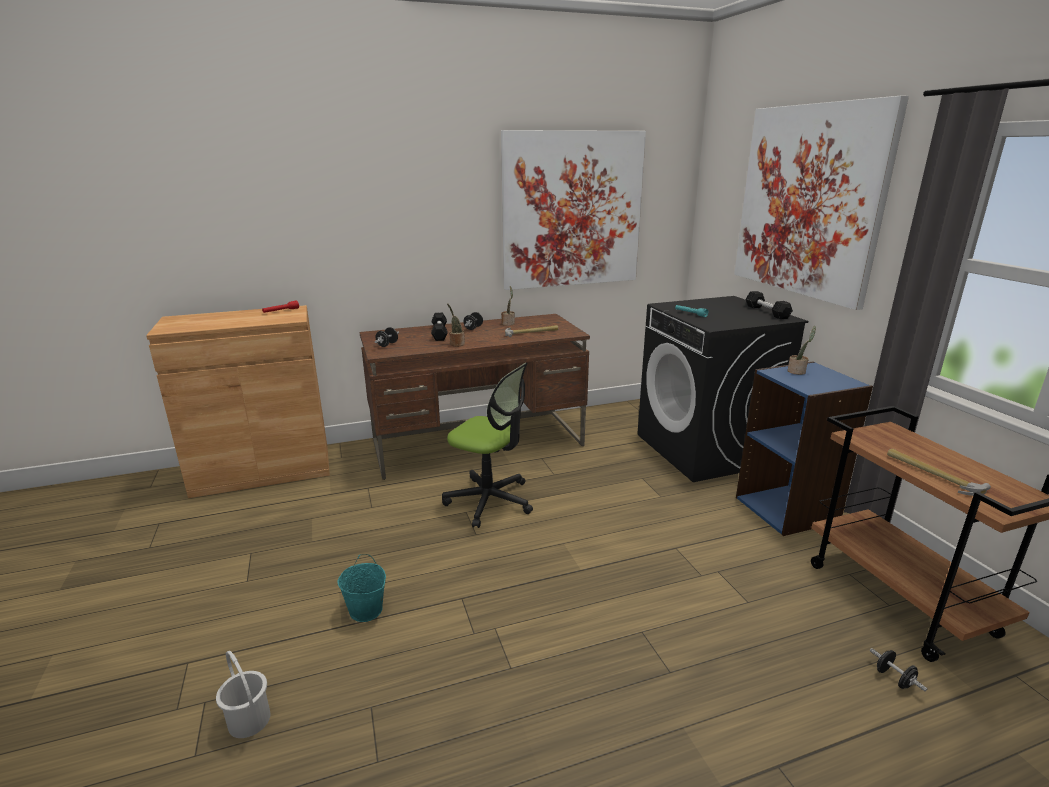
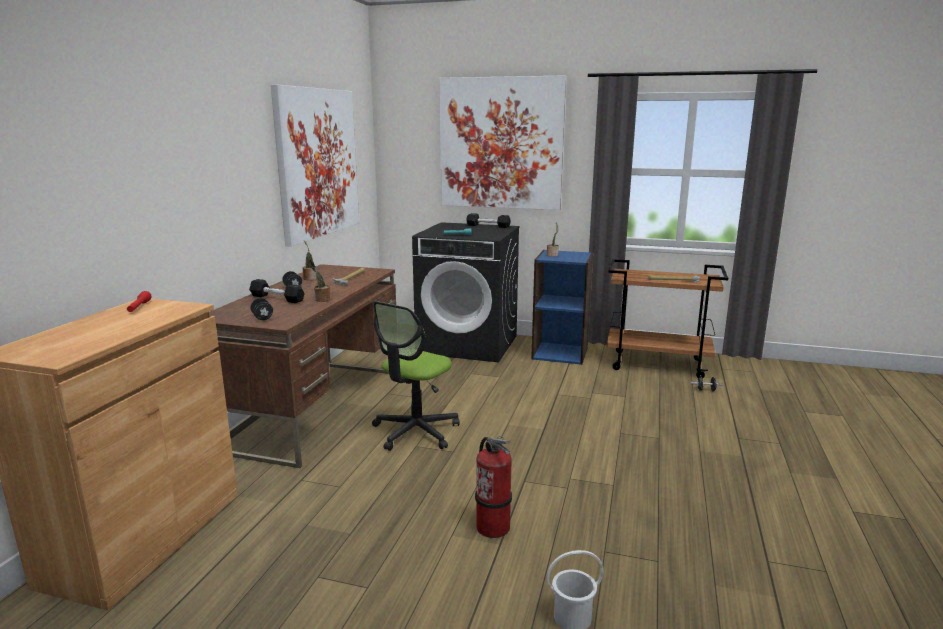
camera: 55 degrees left, 5 degrees down
turquoise bucket [337,554,386,622] -> fire extinguisher [475,436,512,538]
office chair [442,363,533,528] -> office chair turned 150 degrees clockwise [372,301,459,451]

